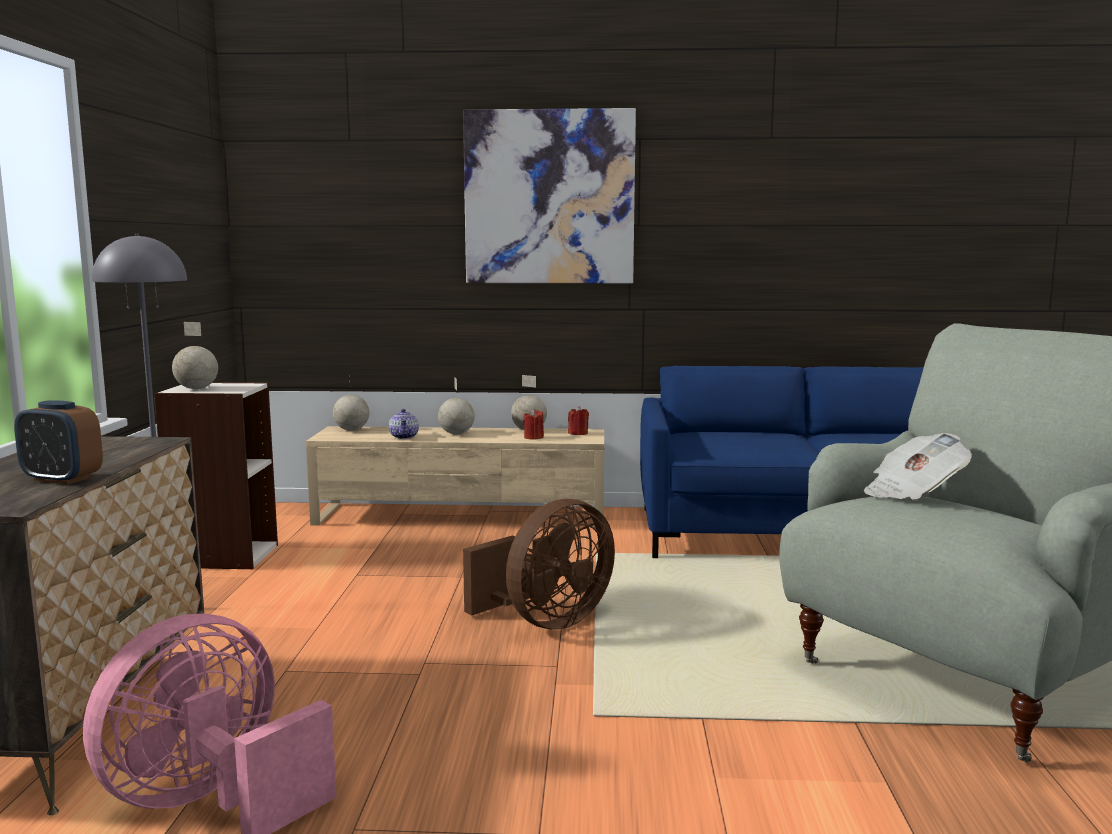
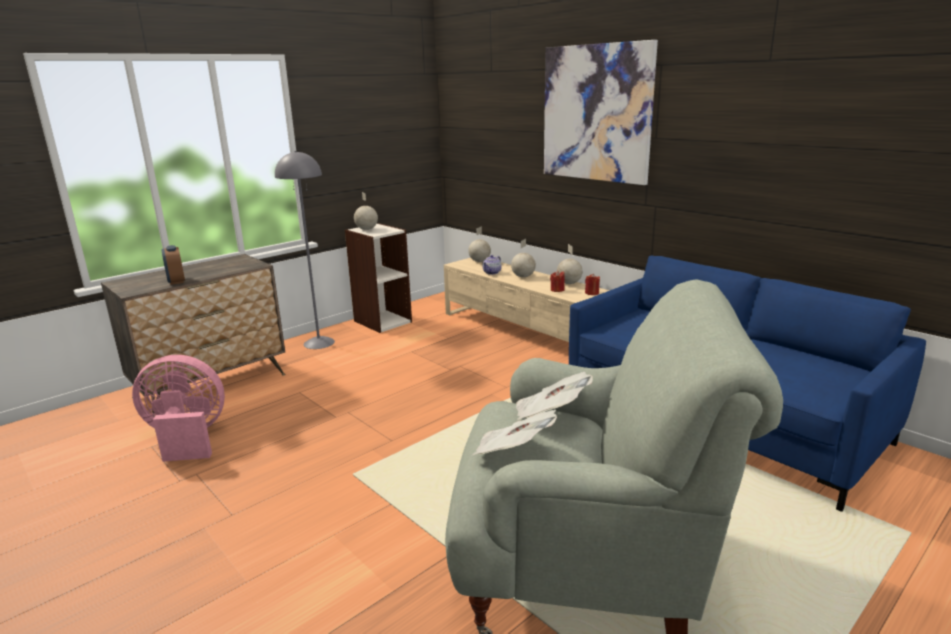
camera: 45 degrees right, 10 degrees up
brown fan [463,499,615,630] -> none
none -> newspaper [472,410,557,455]

